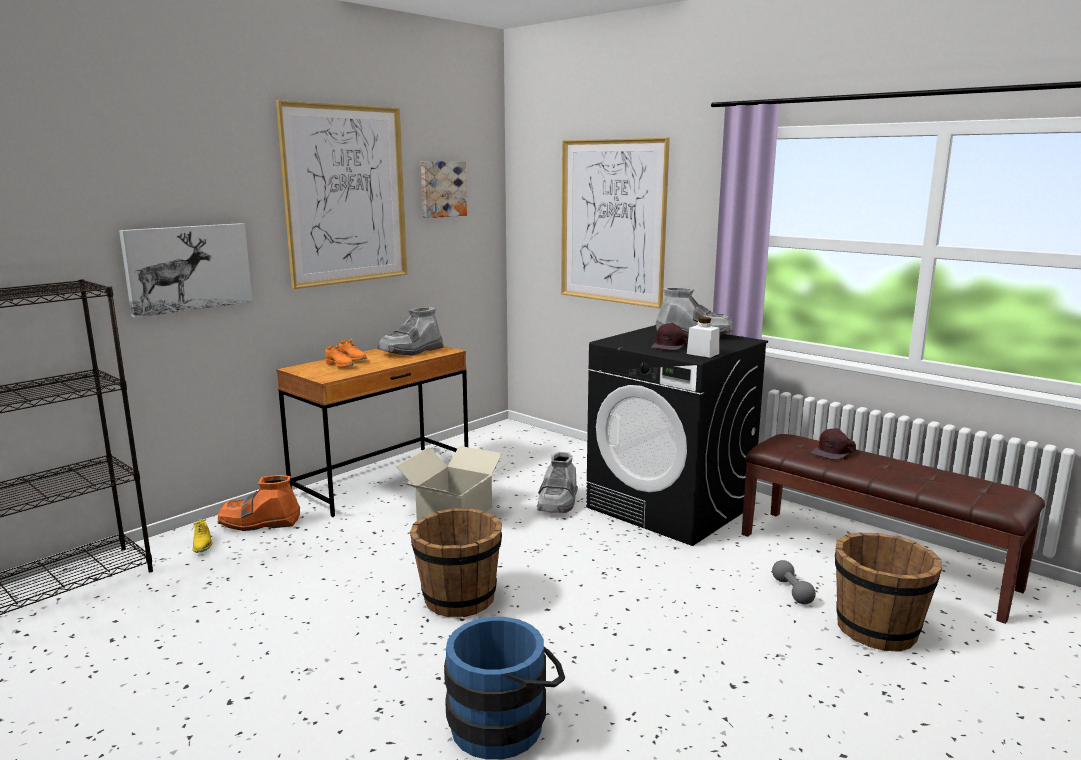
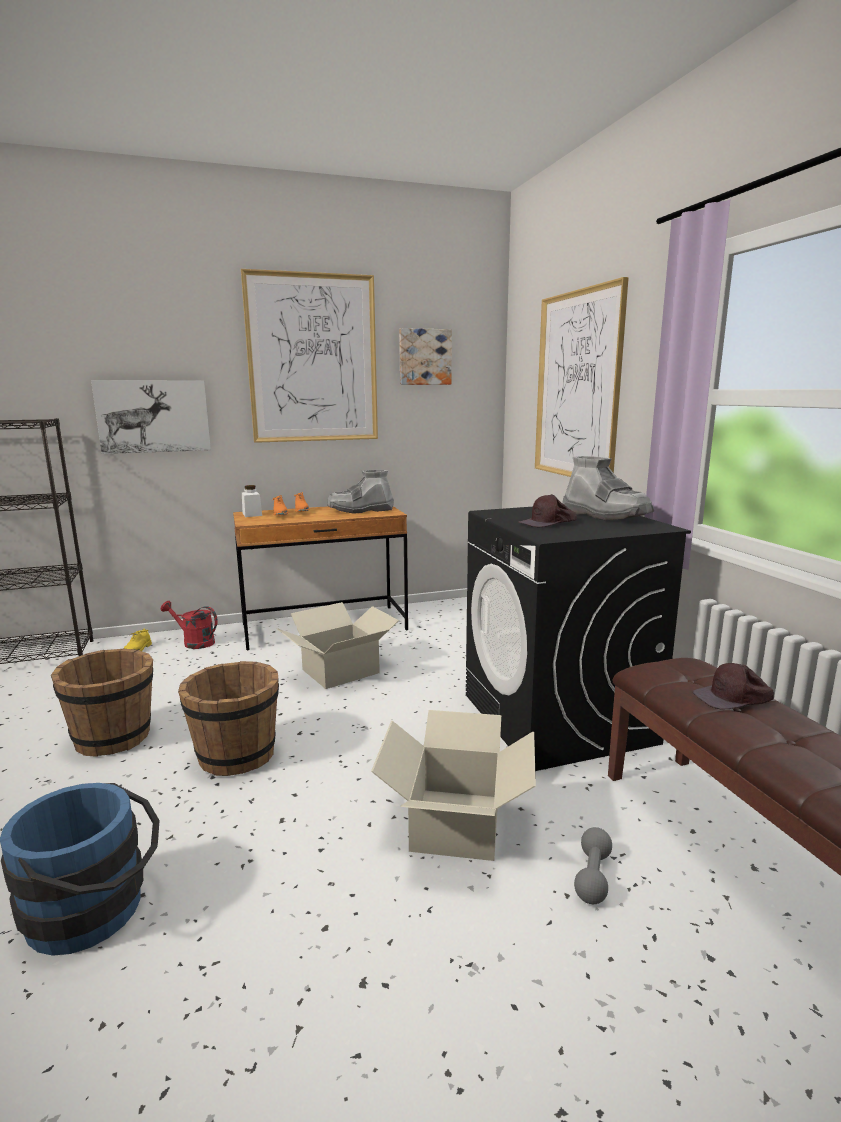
camera: 30 degrees right, 0 degrees up
orange boot [218,475,300,531] -> red watering can [161,601,218,649]
grey boot [537,452,578,513] -> none
white jar [687,317,720,358] -> white jar moved to [242,485,262,517]
brown bucket [835,532,942,652] -> brown bucket moved to [51,648,153,757]
none -> cardboard box [371,710,536,861]

